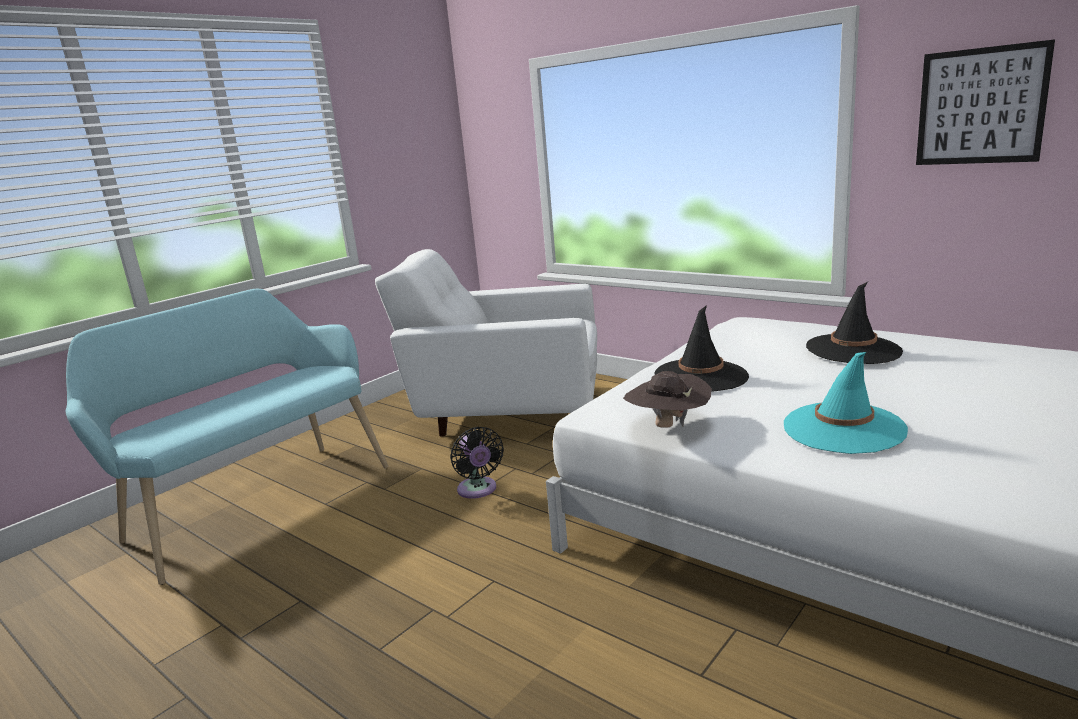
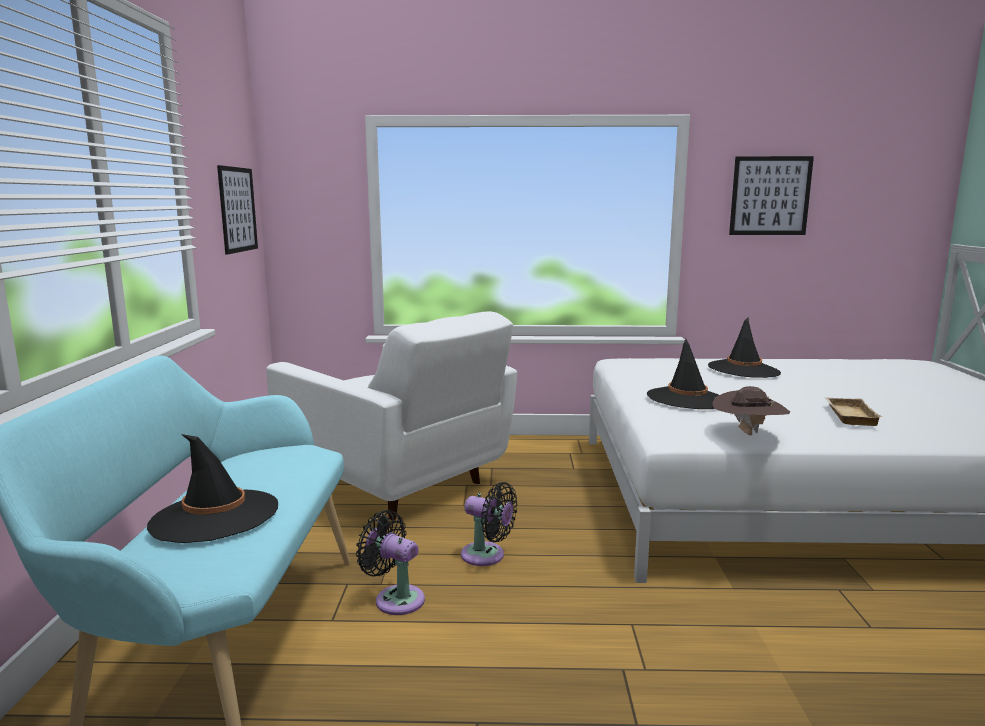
camera: 40 degrees left, 5 degrees down
white armchair [375,249,597,437] -> white armchair turned 105 degrees counterclockwise [266,311,517,520]
turquoise hat [784,352,908,454] -> beige tray [825,398,883,426]
none -> black hat [147,434,278,543]
none -> picture [217,165,258,255]
none -> black fan [356,510,425,615]

